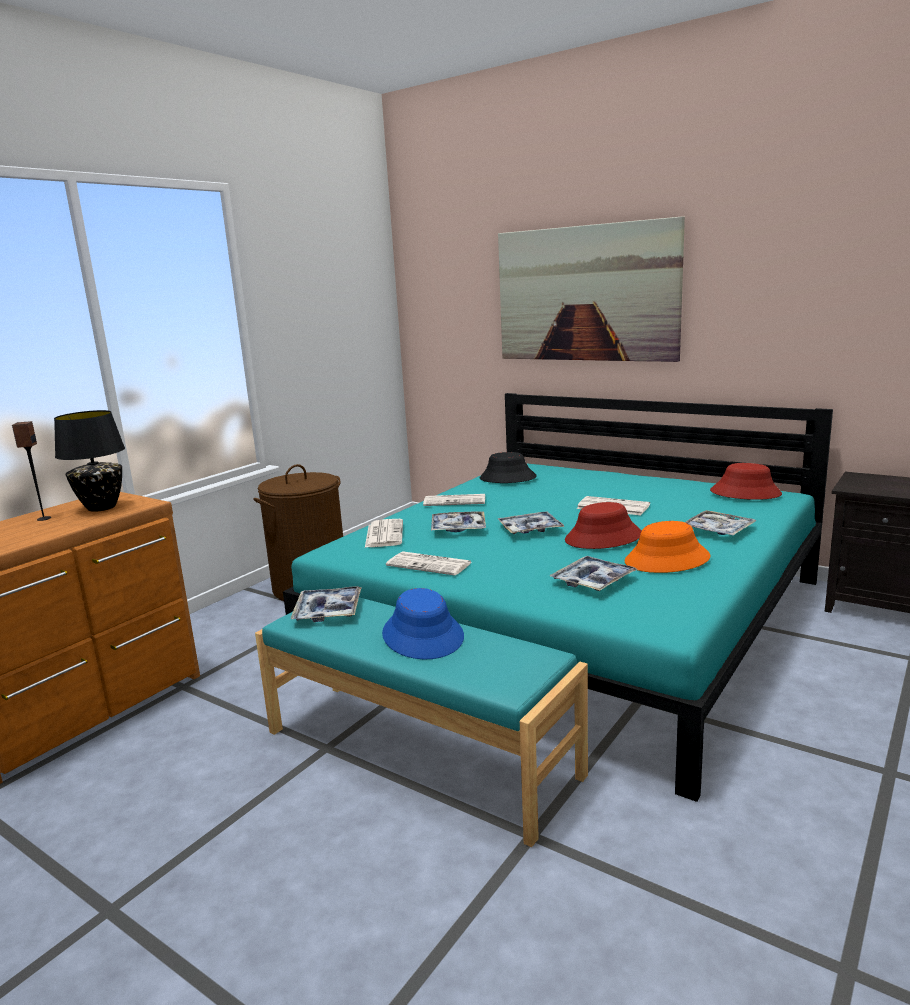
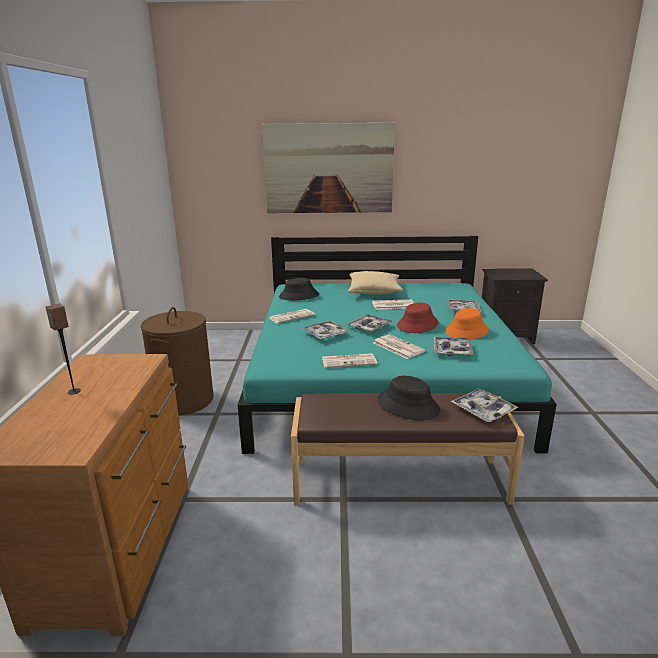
camera: 35 degrees left, 5 degrees up
black table lamp [54,410,125,512] -> none
turquoise bench [255,597,588,847] -> brown bench [291,393,524,505]
tray [290,586,362,622] -> tray moved to [451,389,519,422]
newspaper [365,519,403,547] -> newspaper moved to [373,334,426,359]
blue hat [382,588,464,659] -> black hat [377,376,440,420]
red hat [710,463,782,500] -> none
none -> beige pillow [348,271,403,295]

